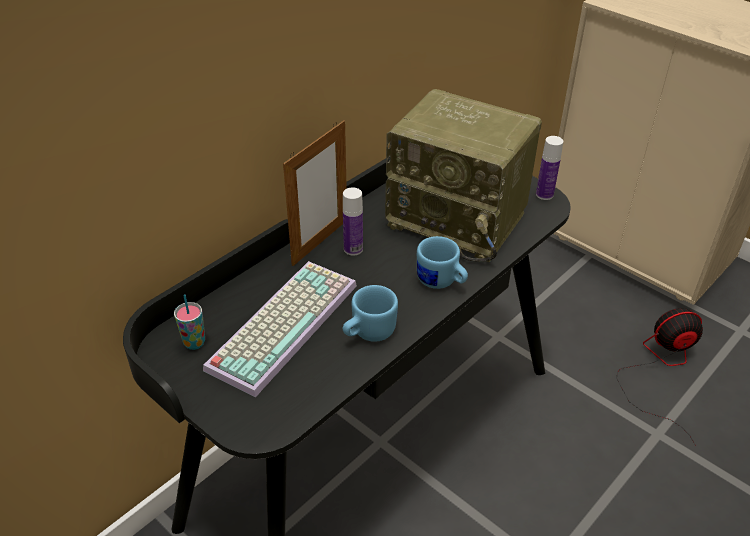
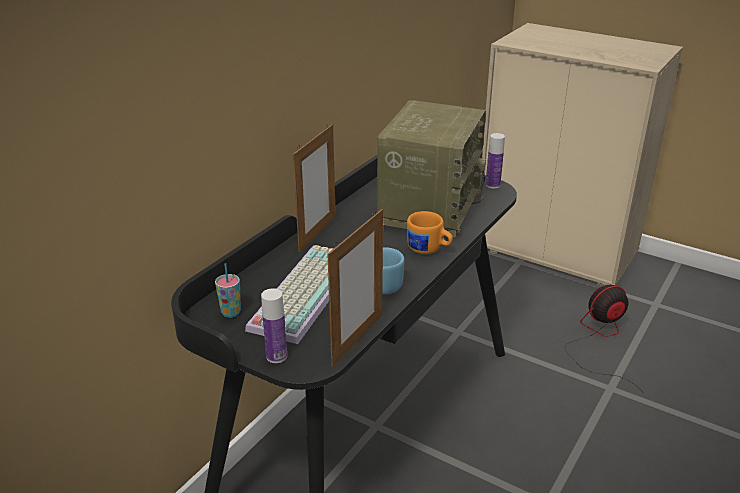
camera: 10 degrees left, 10 degrees down
bottle [343,188,363,256] -> bottle moved to [261,288,287,363]
radio [385,89,542,263] -> radio turned 90 degrees counterclockwise [377,100,486,237]
blue mug [417,236,468,289] -> orange mug [407,211,453,254]
none -> picture frame [328,209,383,367]

